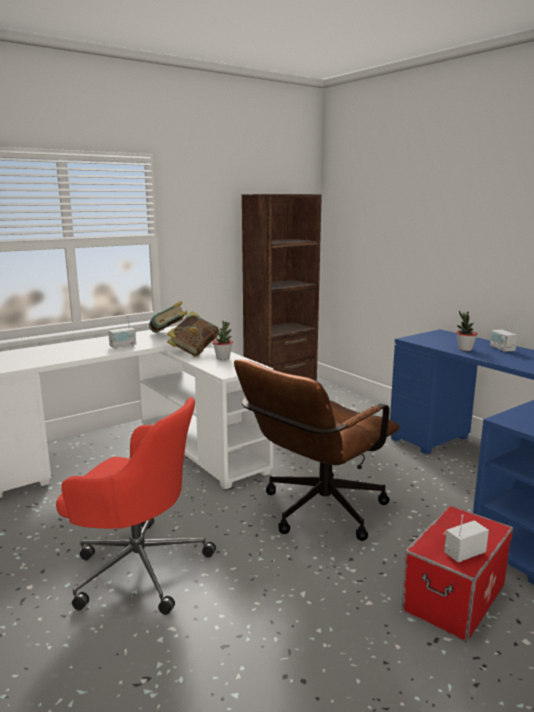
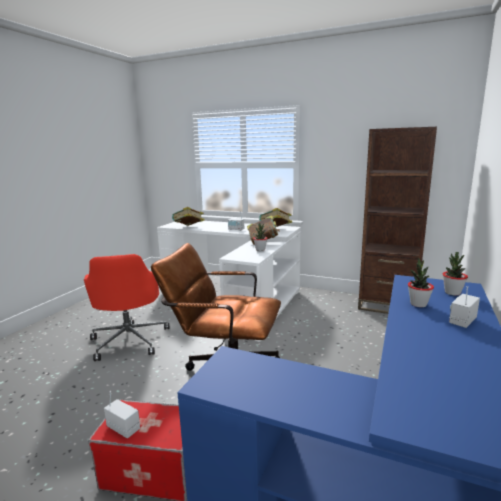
camera: 60 degrees right, 0 degrees up
none -> book [172,207,204,226]
none -> potted plant [443,252,468,296]

